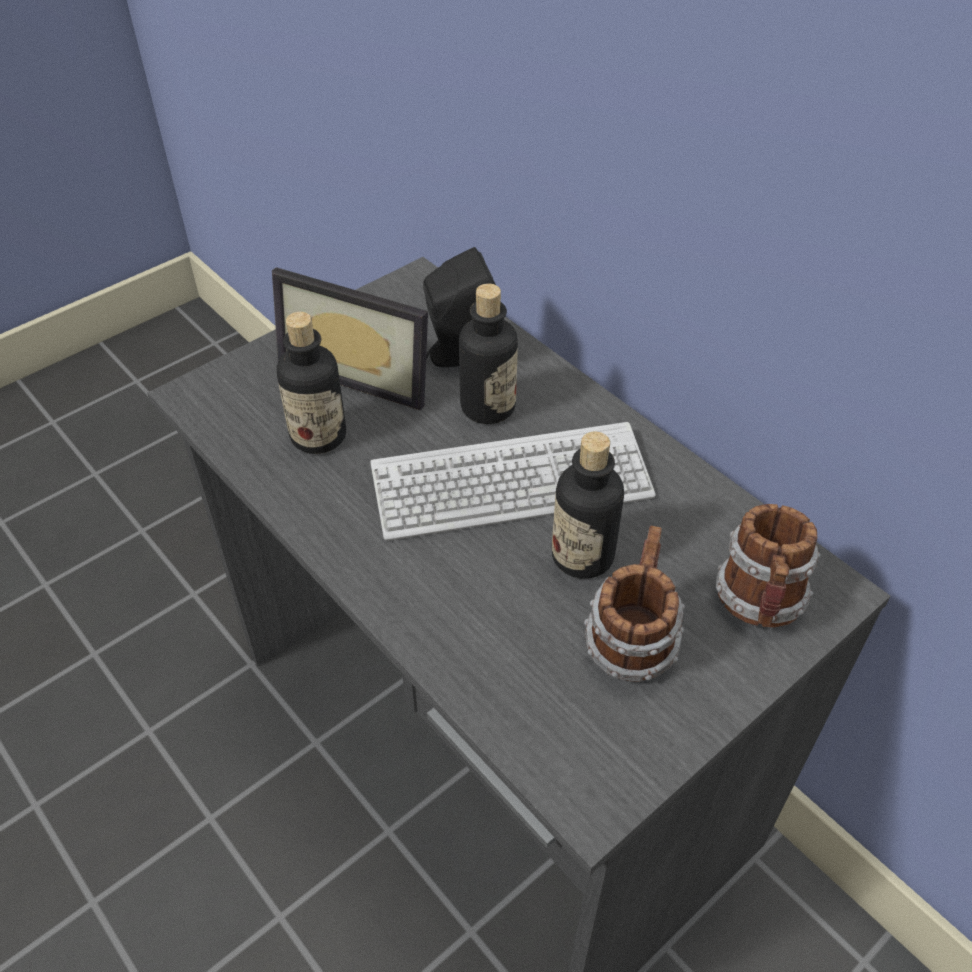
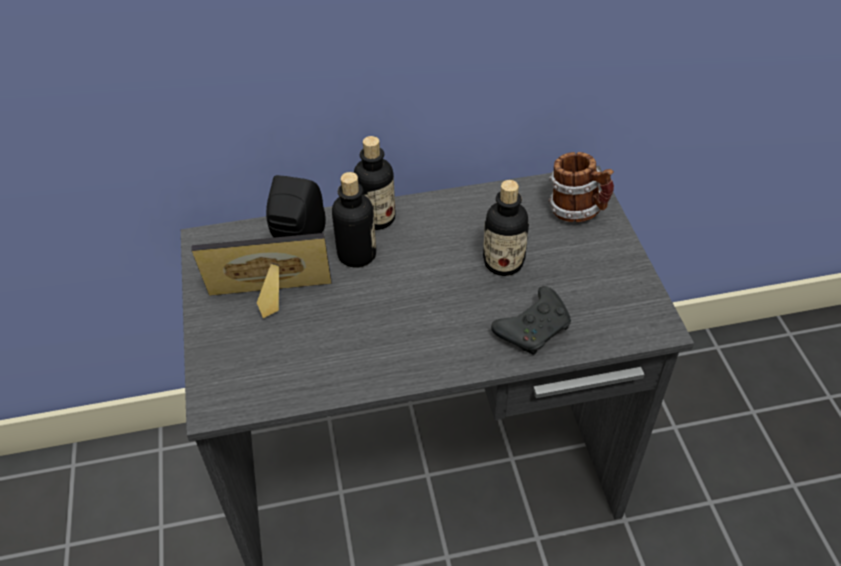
camera: 60 degrees left, 0 degrees up
picture frame [272,267,428,410] -> picture frame turned 150 degrees counterclockwise [192,233,332,318]
bottle [277,312,346,454] -> bottle moved to [354,136,395,230]
keyboard [370,422,655,541] -> none
mug [584,526,685,682] -> none
none -> black game controller [491,286,571,355]

